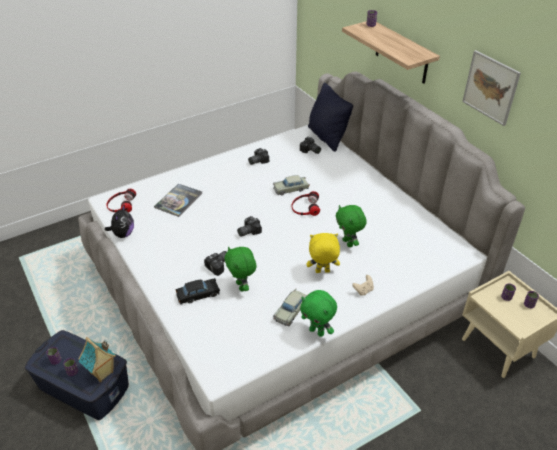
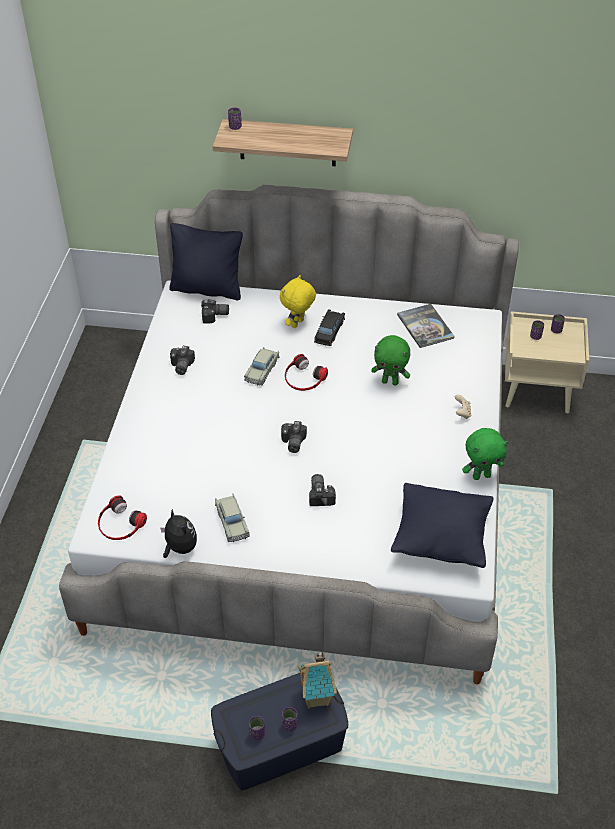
camera: 50 degrees left, 5 degrees up
book [154,183,203,217] -> book moved to [397,304,455,348]
black toy car [175,278,220,305] -> black toy car moved to [314,309,345,346]
green plush toy [225,246,256,291] -> none
beige toy car [273,289,307,326] -> beige toy car moved to [215,494,250,542]
yellow plush toy [307,233,340,273] -> yellow plush toy moved to [280,275,316,328]
picture [462,50,521,126] -> none
none -> black pillow [391,483,493,568]

